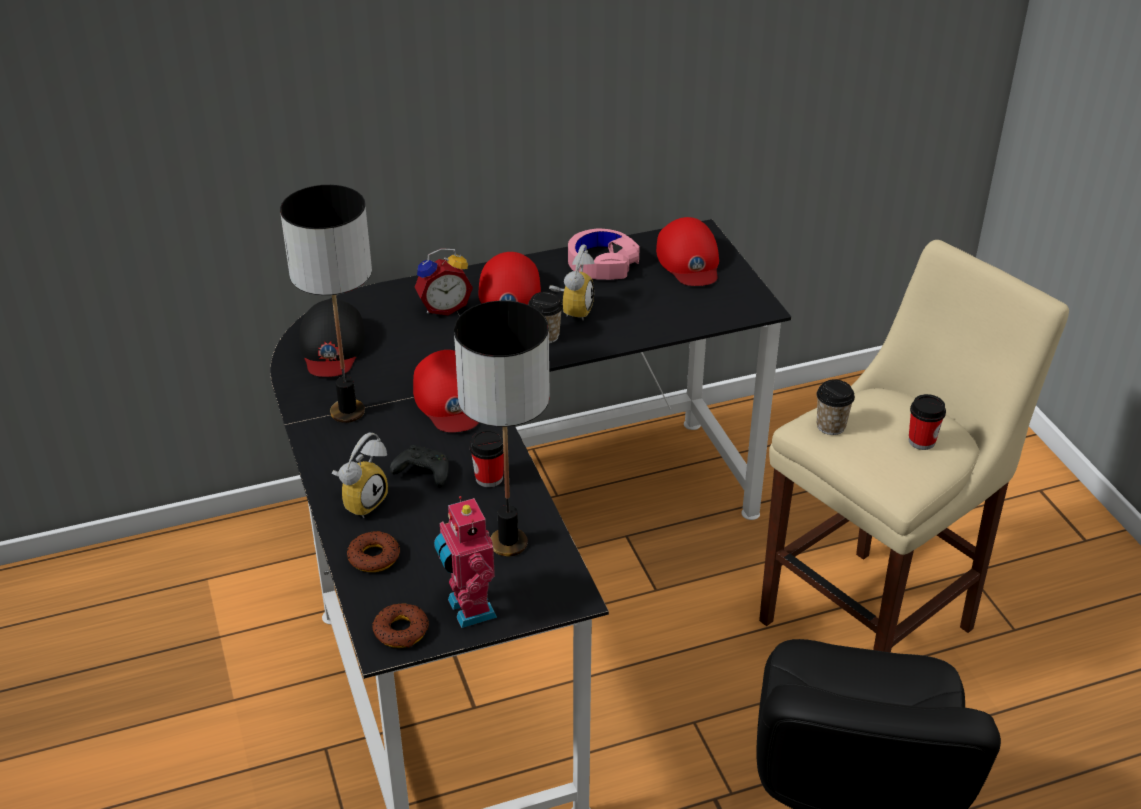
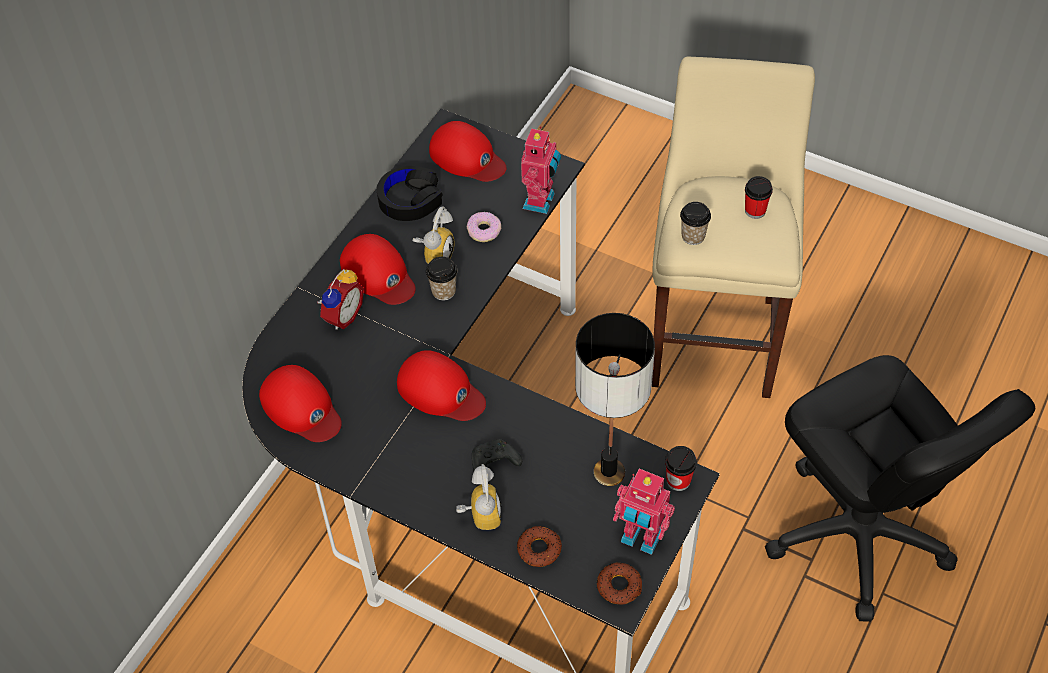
camera: 40 degrees left, 15 degrees up
table lamp [280,185,372,423] -> none
black cap [299,299,365,377] -> red cap [259,365,342,442]
cup [470,430,504,487] -> cup moved to [665,446,697,491]
alarm clock [549,244,595,320] -> alarm clock turned 45 degrees clockwise [413,207,454,264]
pink headphones [568,229,640,280] -> black headphones [376,166,442,221]
none -> donut [467,212,501,242]
none -> toy robot [521,126,561,214]

